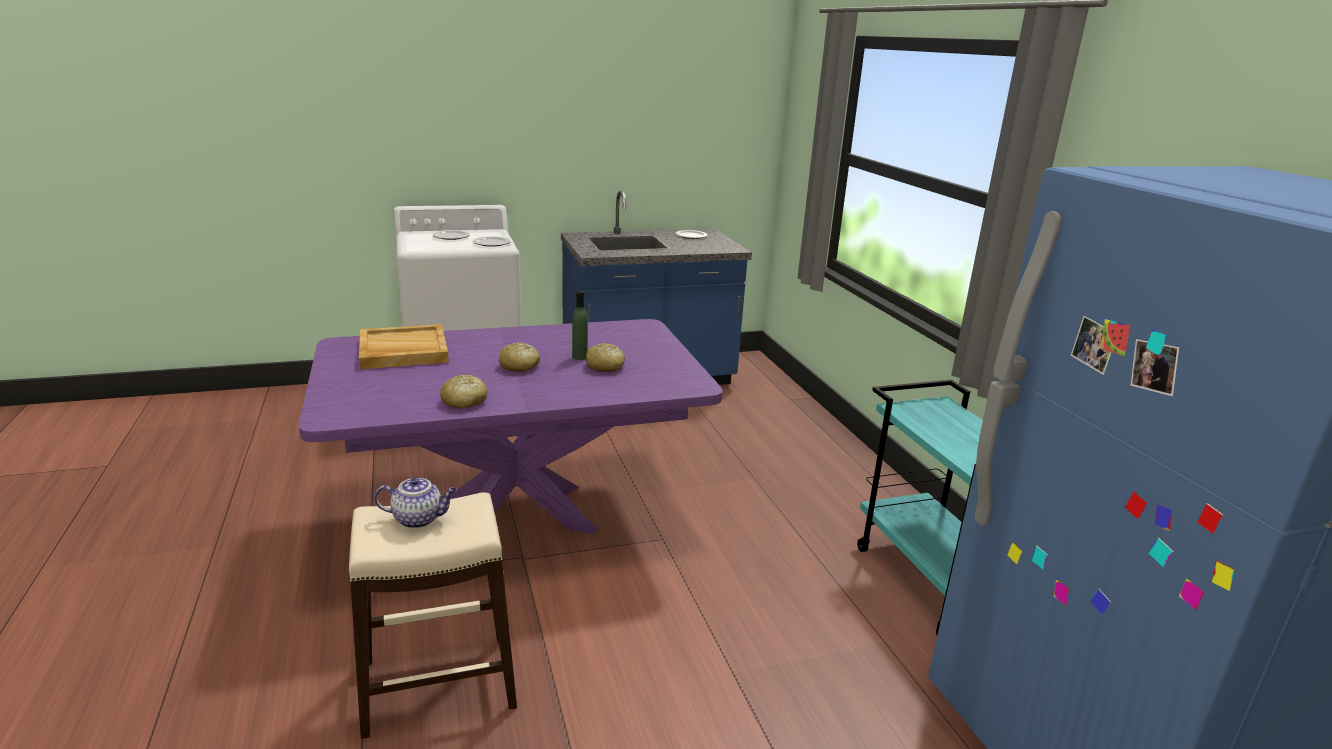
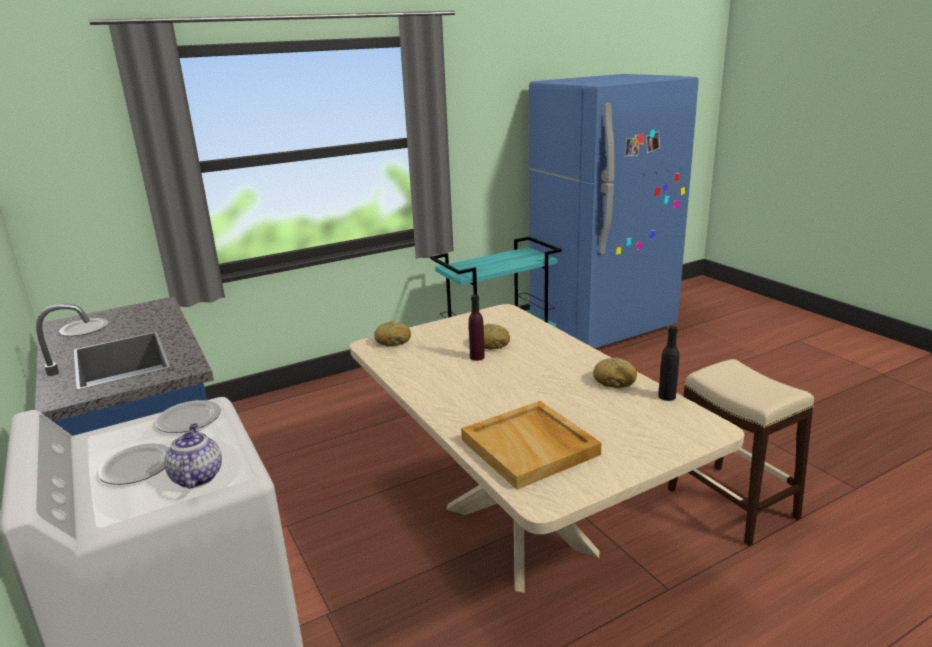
camera: 100 degrees left, 0 degrees up
purple dining table [299,319,723,534] -> beige dining table [350,304,745,593]
teapot [374,477,457,528] -> teapot moved to [164,424,222,489]
bread [499,342,540,372] -> bread moved to [374,321,411,346]
green bottle [572,291,588,360] -> purple bottle [469,295,485,361]
none -> black bottle [658,326,679,401]

